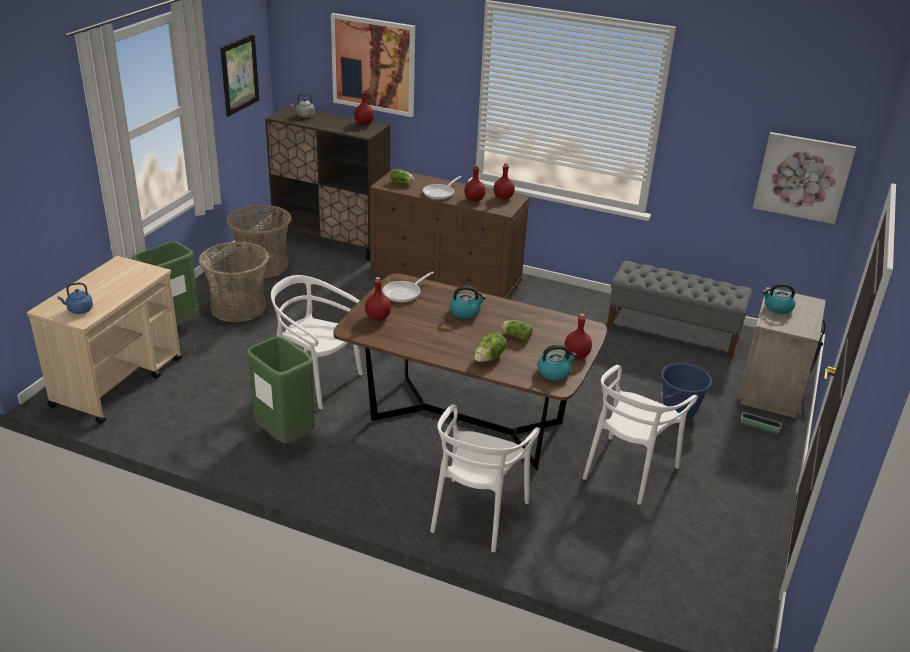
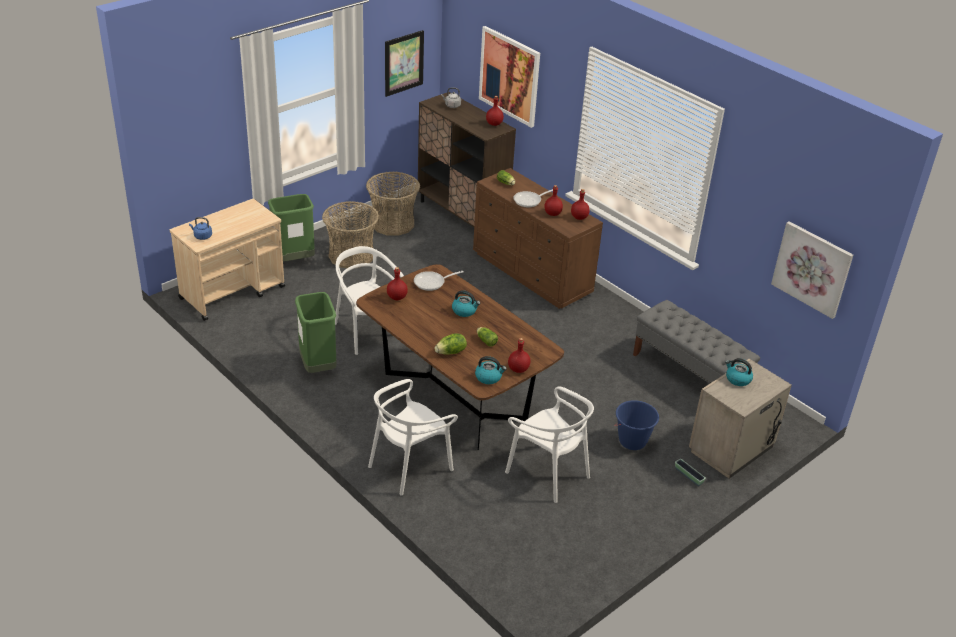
camera: 25 degrees right, 5 degrees up
white chair [583,365,698,505] -> white chair turned 105 degrees counterclockwise [505,386,594,503]

